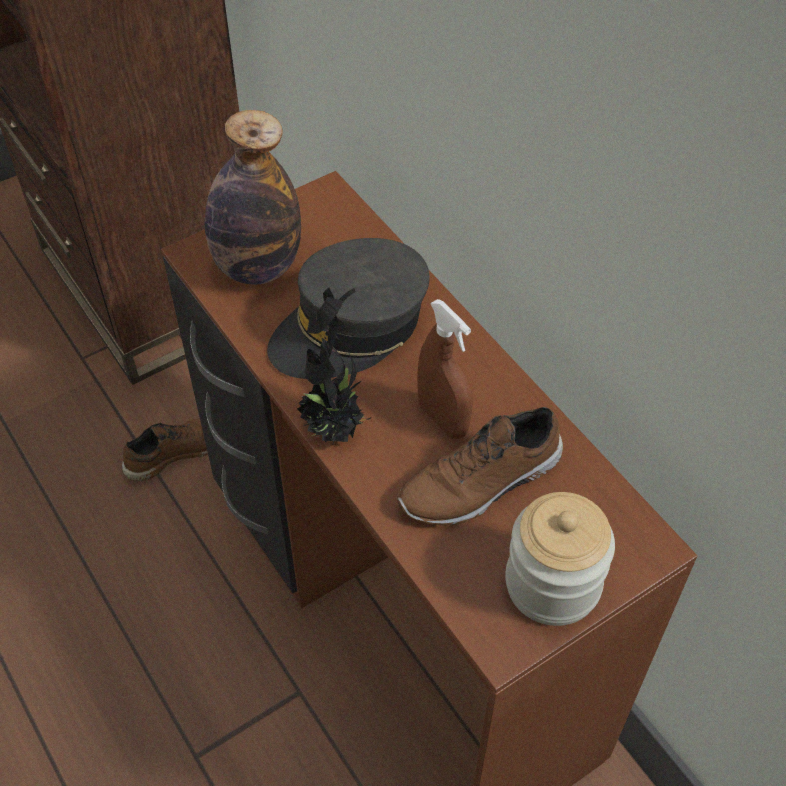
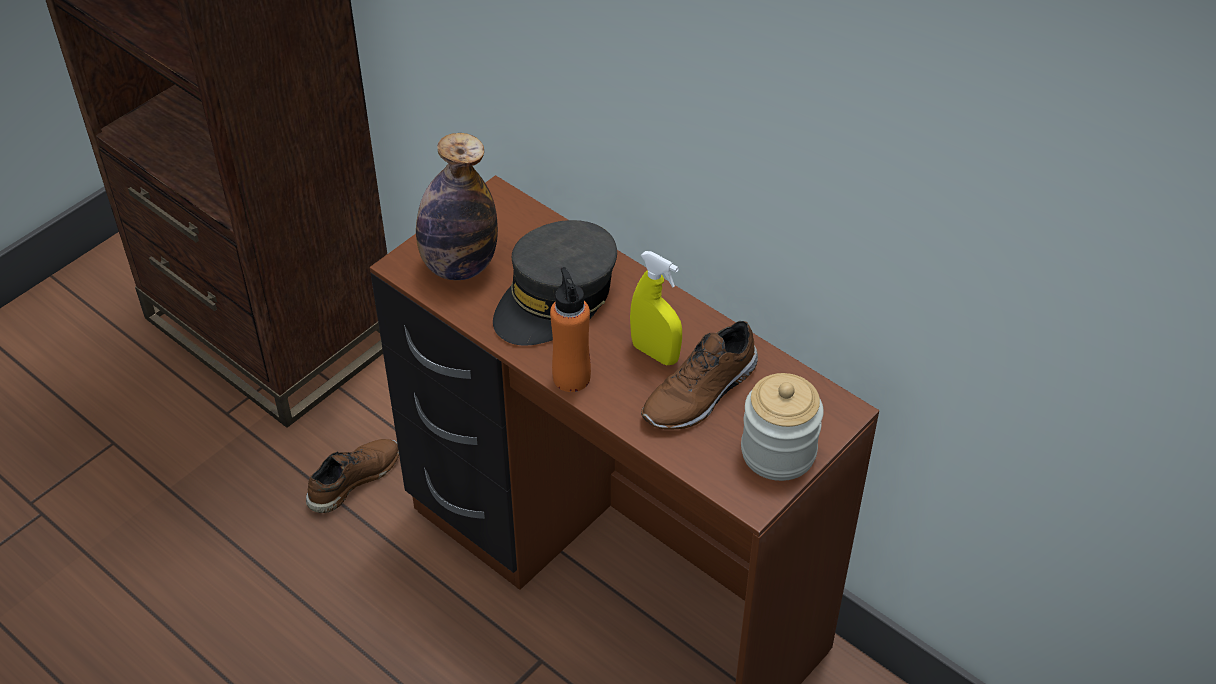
camera: 15 degrees left, 5 degrees down
potted plant [297,288,371,446] -> orange bottle [550,267,591,392]
brown spray bottle [417,299,473,439] -> yellow spray bottle [630,251,682,365]

